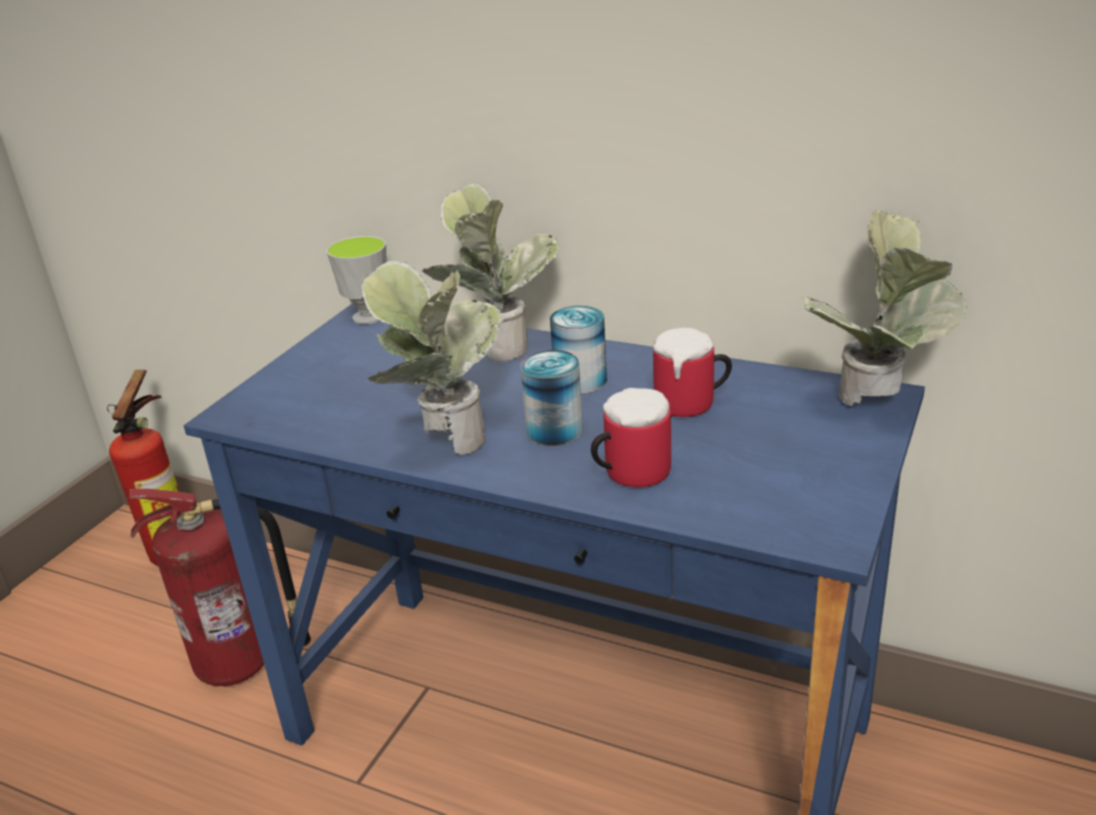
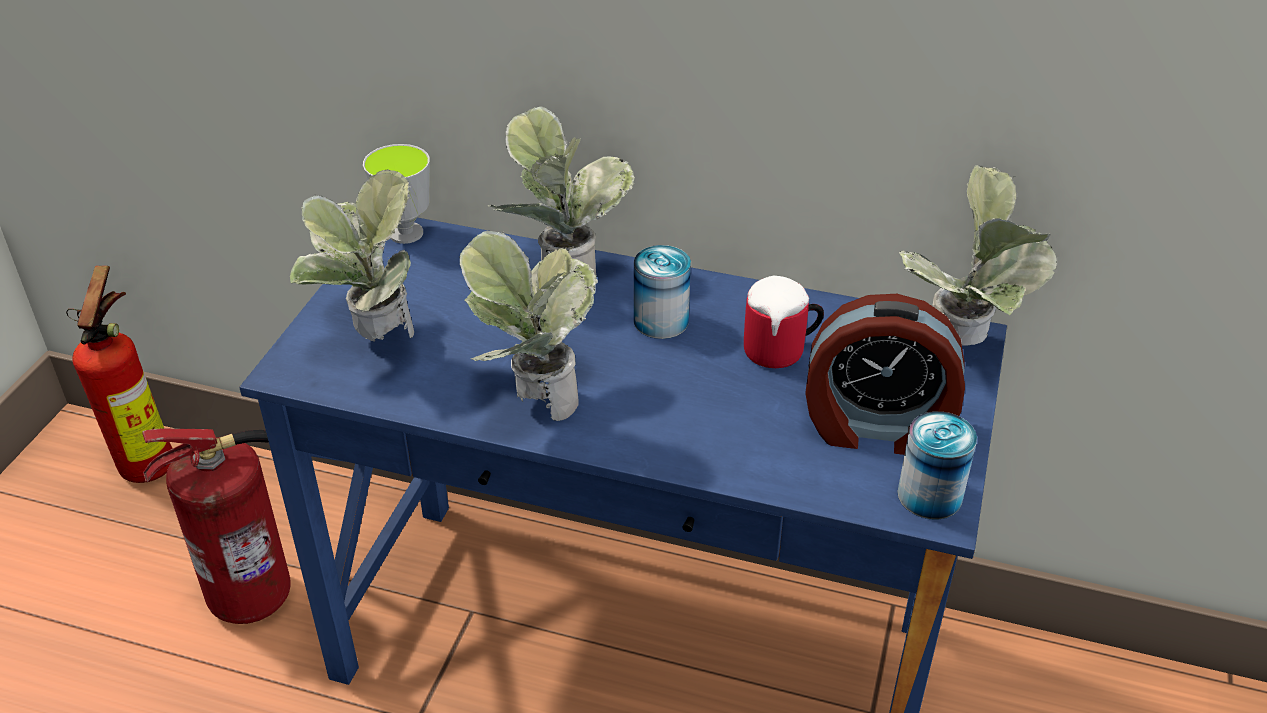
camera: 10 degrees left, 10 degrees up
can [520,350,583,446] -> can moved to [897,411,977,520]
mug [591,388,671,488] -> none
none -> potted plant [290,170,414,342]
none -> alarm clock [805,294,965,455]

